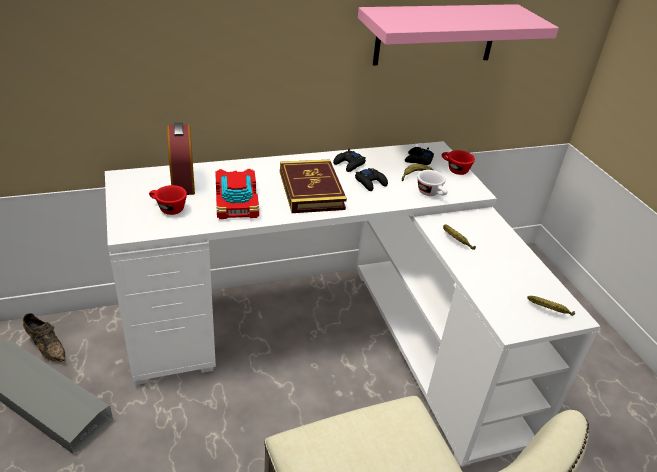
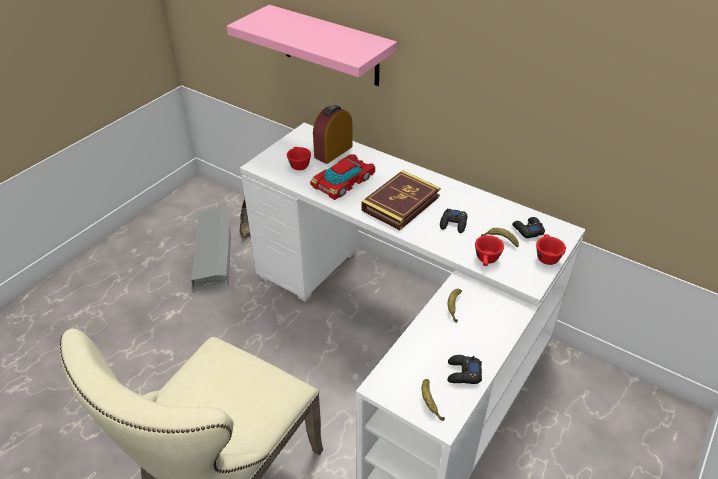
camera: 55 degrees right, 5 degrees up
black game controller [333,149,366,172] -> black game controller moved to [447,355,482,384]
pink shelf [358,4,559,66] -> pink shelf moved to [227,5,397,86]
white cup [417,170,448,196] -> red cup [475,235,504,266]

